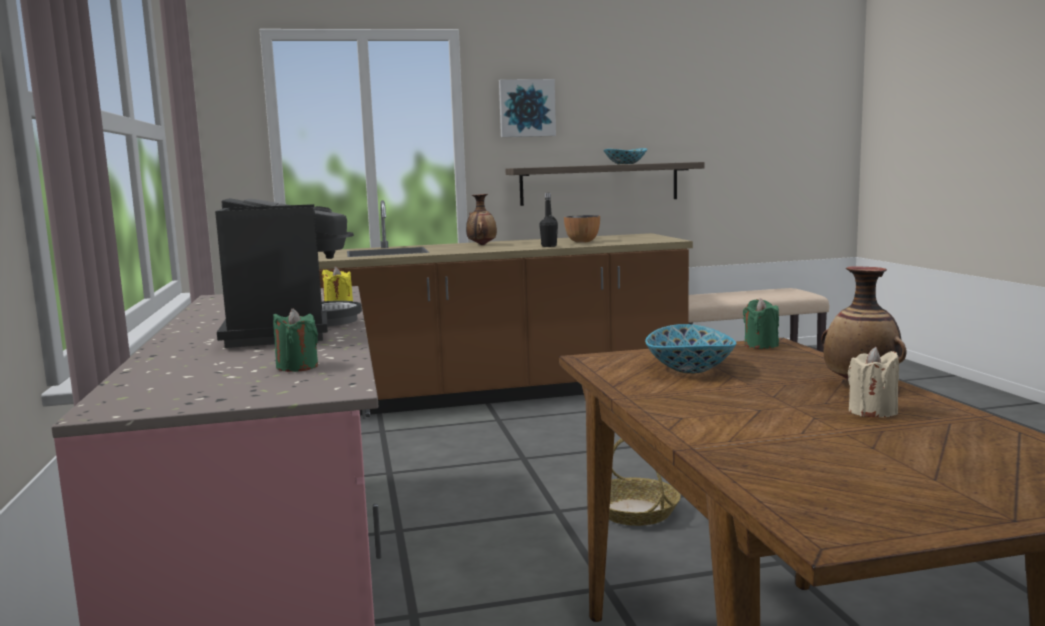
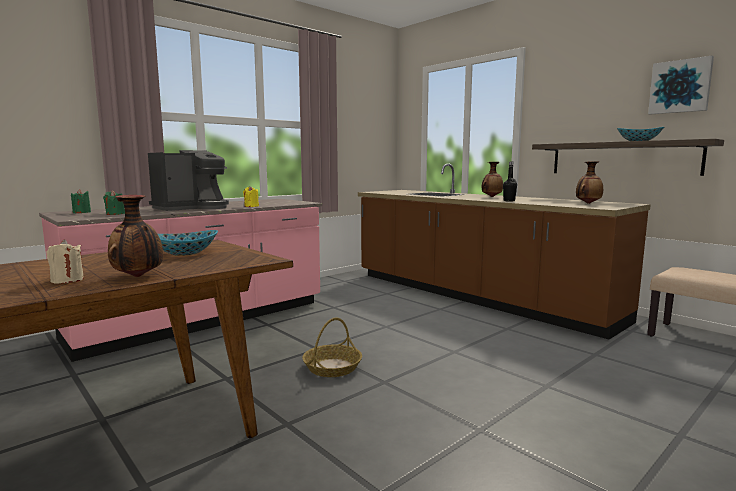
camera: 60 degrees right, 0 degrees up
picture [499,79,556,137] -> picture moved to [648,56,714,114]
bowl [564,215,600,243] -> none
green candle [743,298,779,349] -> green candle moved to [71,189,91,213]
none -> vase [576,161,603,204]

